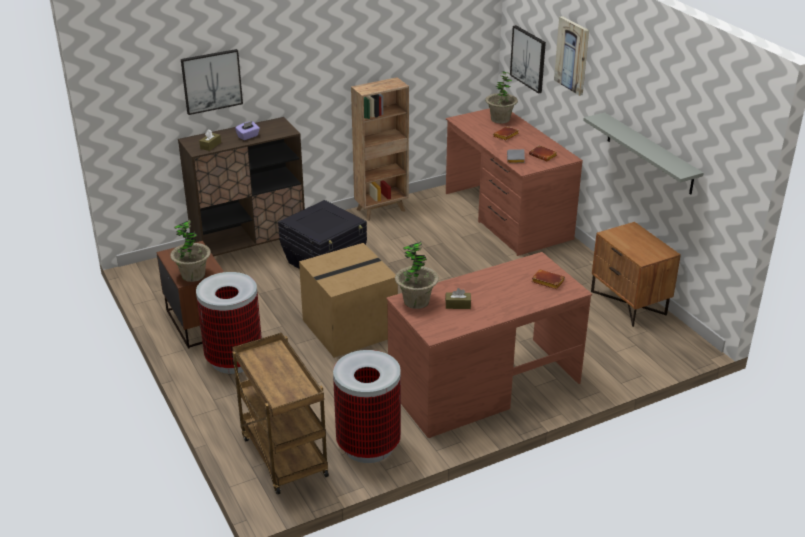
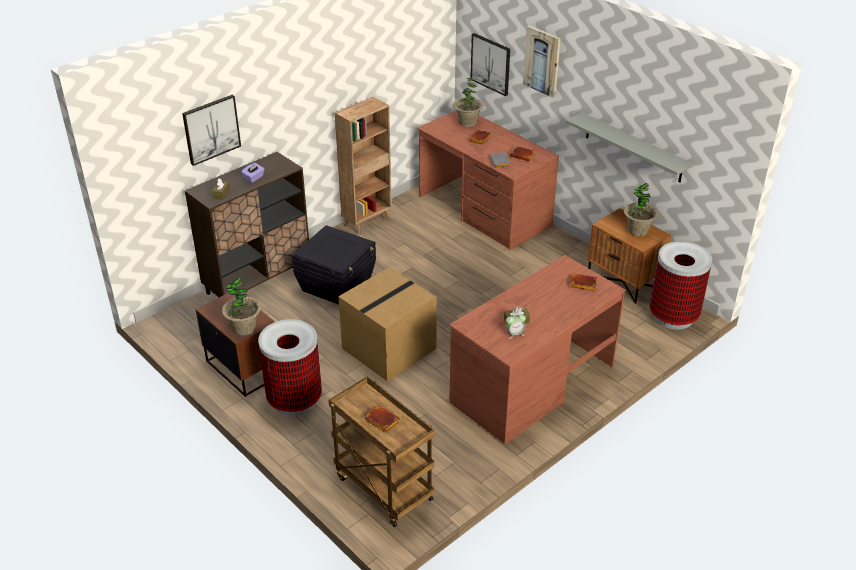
camera: 15 degrees left, 5 degrees up
trash can [333,350,401,463] -> trash can moved to [649,241,712,330]
potted plant [395,241,439,309] -> potted plant moved to [624,183,658,236]
none -> brown book [365,405,400,433]
none -> alarm clock [506,313,526,339]

